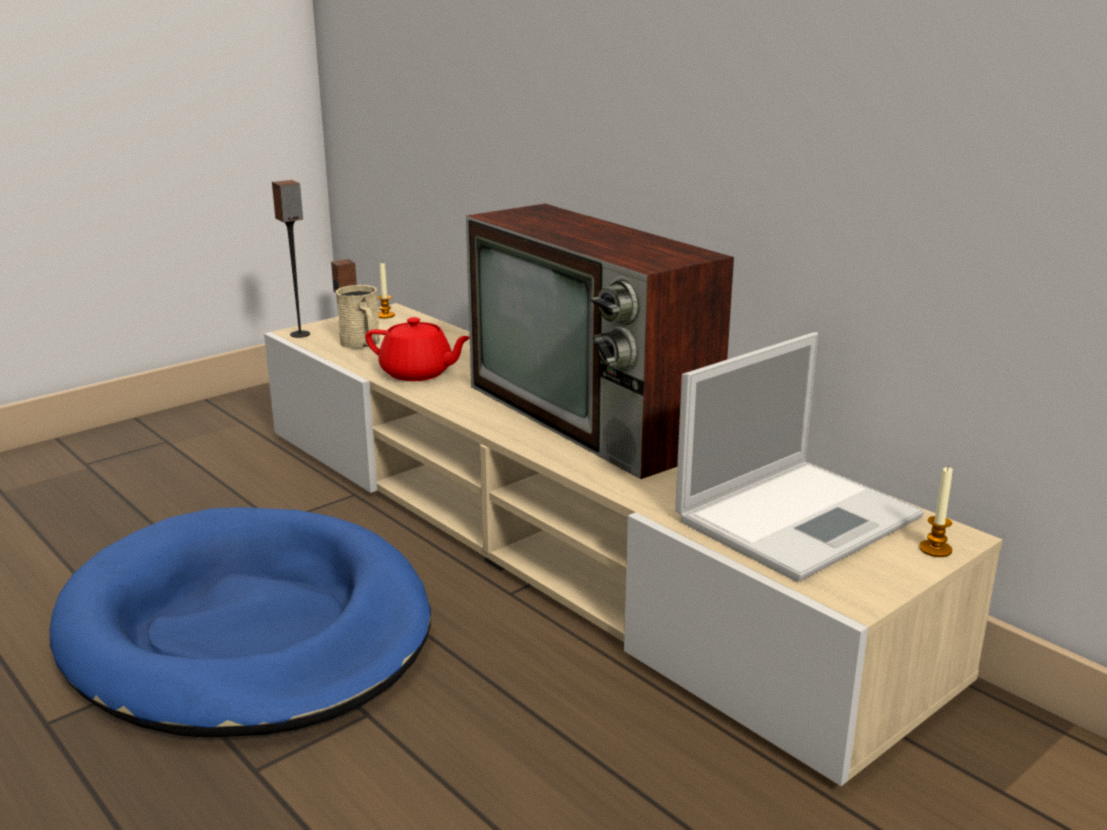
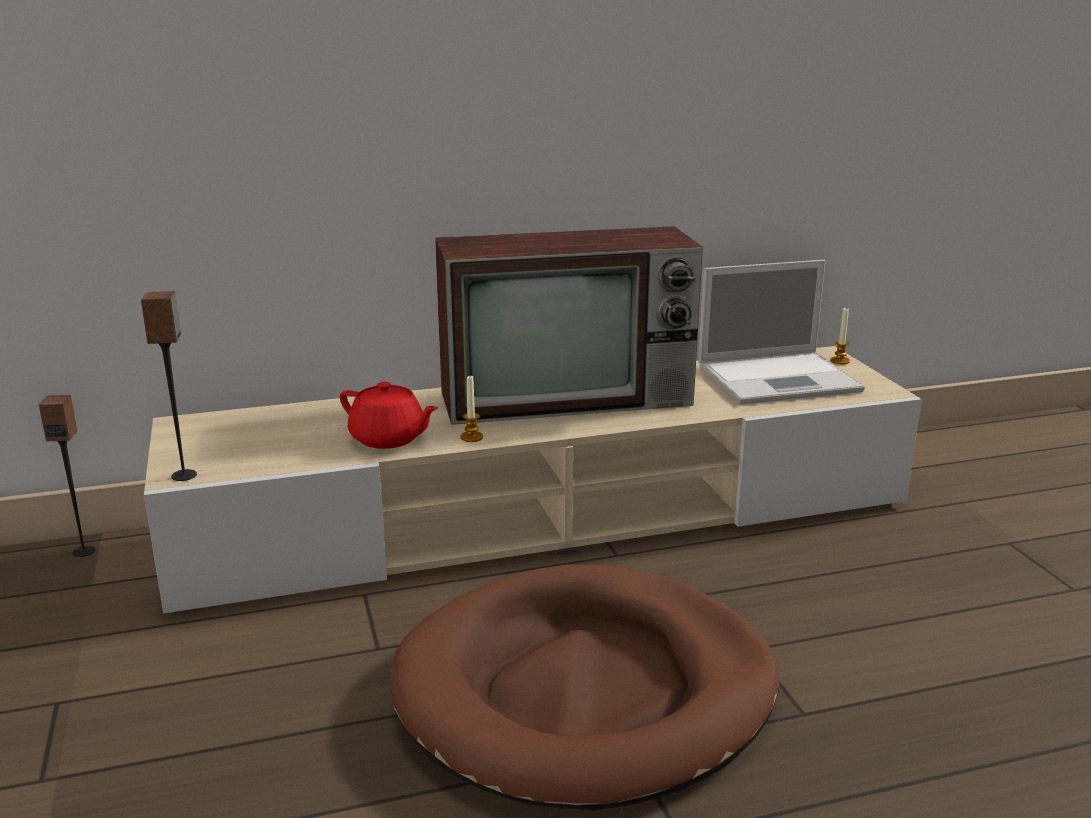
camera: 65 degrees left, 0 degrees up
blue dog bed [50,507,431,737] -> brown dog bed [390,564,780,811]
beige mug [336,285,380,349] -> none
red teapot [365,317,470,381] -> red teapot turned 75 degrees clockwise [340,382,439,449]
candle [377,263,395,319] -> candle moved to [461,376,483,442]
laptop [675,332,924,582] -> laptop turned 90 degrees clockwise [698,260,865,404]

